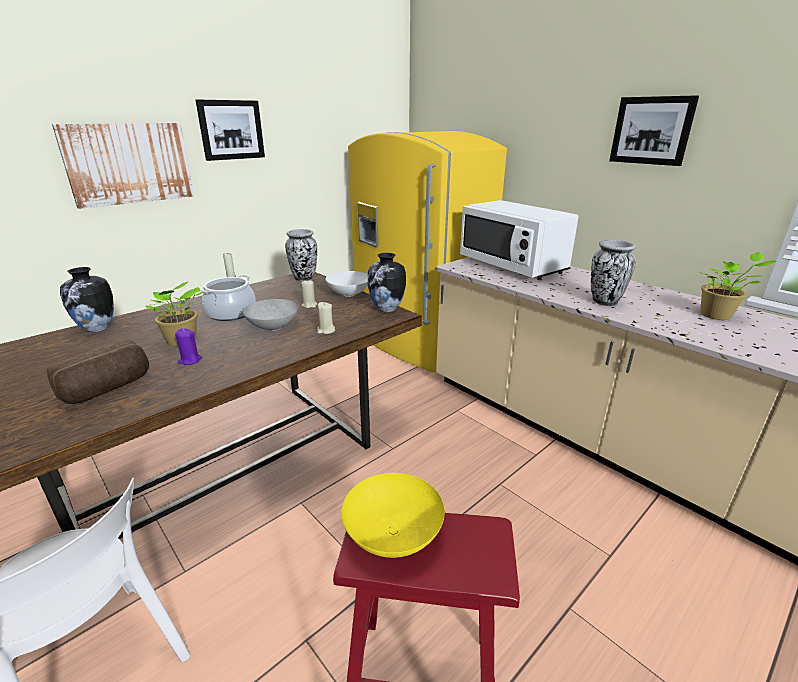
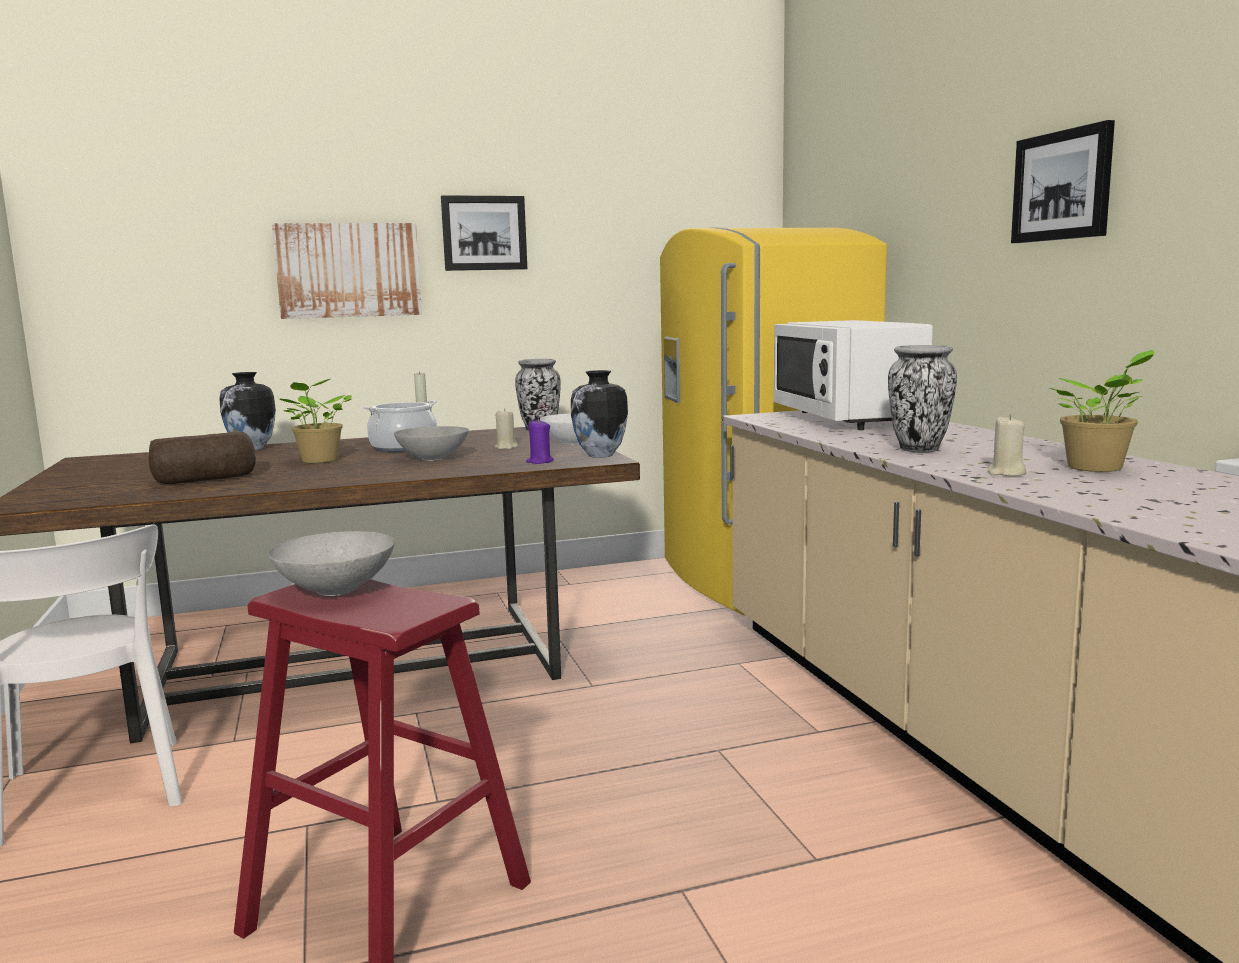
camera: 25 degrees right, 15 degrees down
purple candle [175,328,202,365] -> purple candle moved to [526,419,554,464]
beige candle [317,302,335,334] -> beige candle moved to [987,415,1026,476]
yellow bowl [341,473,445,558] -> grey bowl [268,531,395,596]

